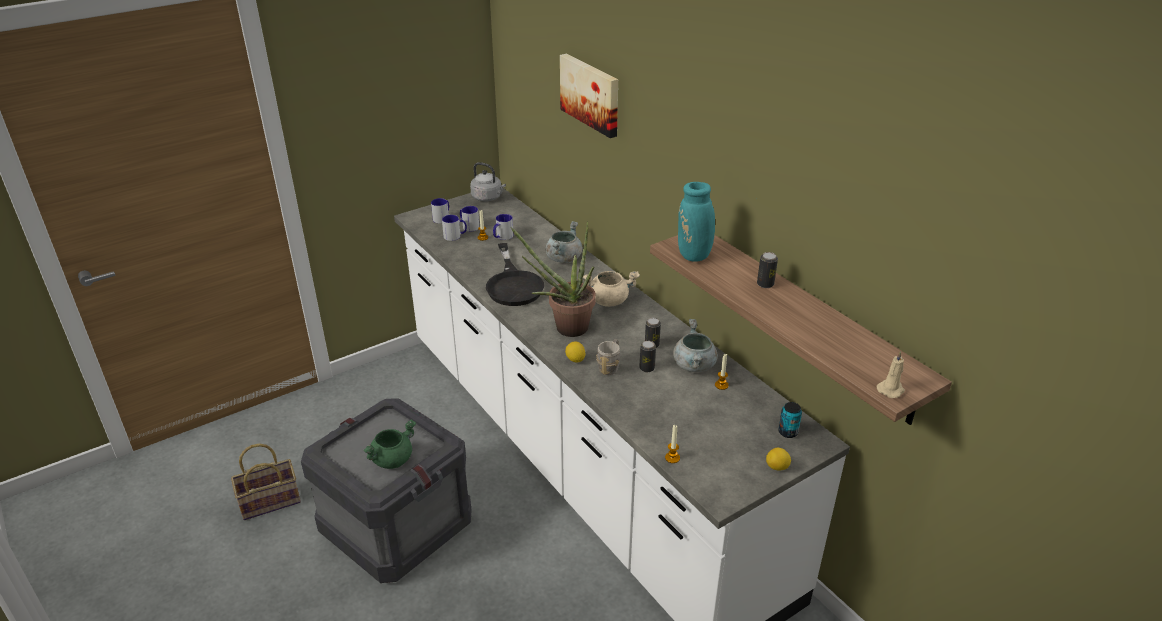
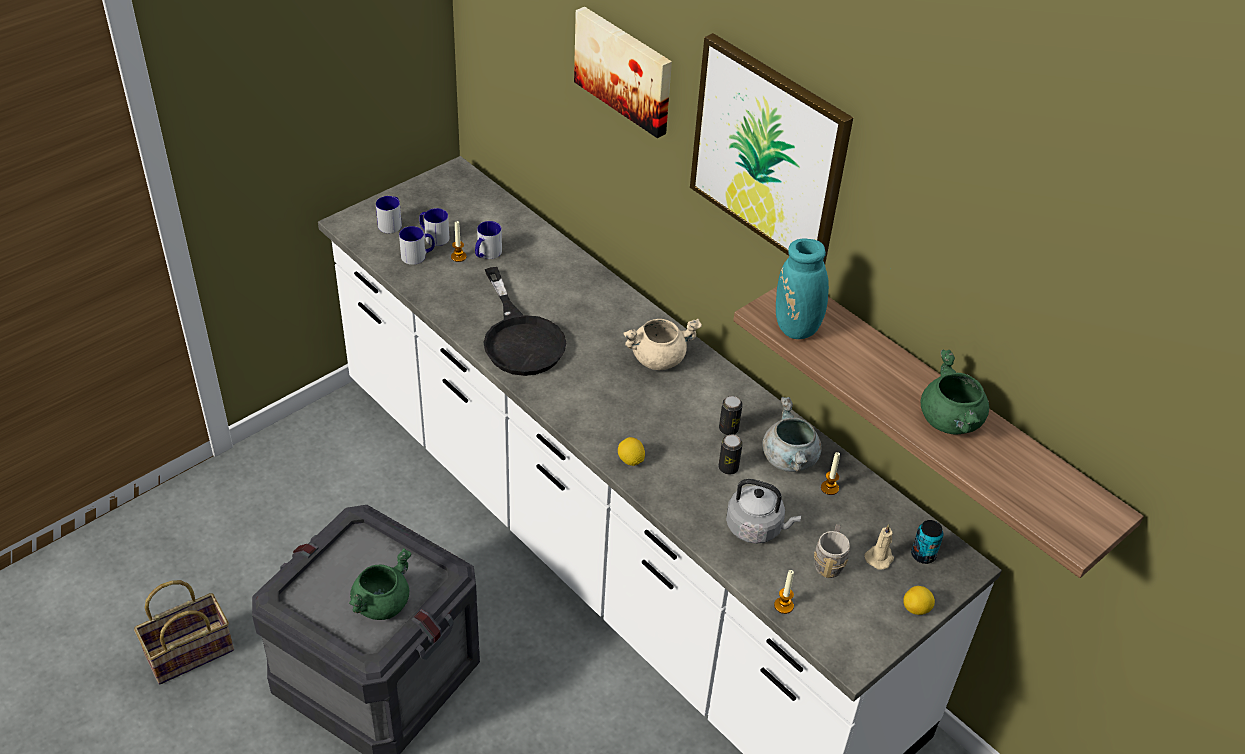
camera: 10 degrees left, 10 degrees up
grey kettle [470,162,506,201] -> grey kettle moved to [726,479,801,544]
potted plant [511,221,596,337] -> none
grey cooking pot [545,221,583,263] -> none
grey mug [596,339,620,375] -> grey mug moved to [814,524,850,578]
can [757,252,778,288] -> none
beige candle [877,351,905,398] -> beige candle moved to [865,525,894,570]
none -> picture [690,33,853,264]
none -> green cooking pot [921,349,989,434]

